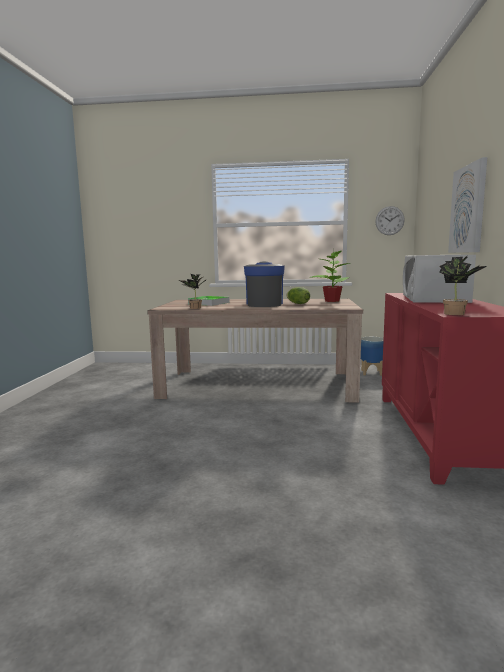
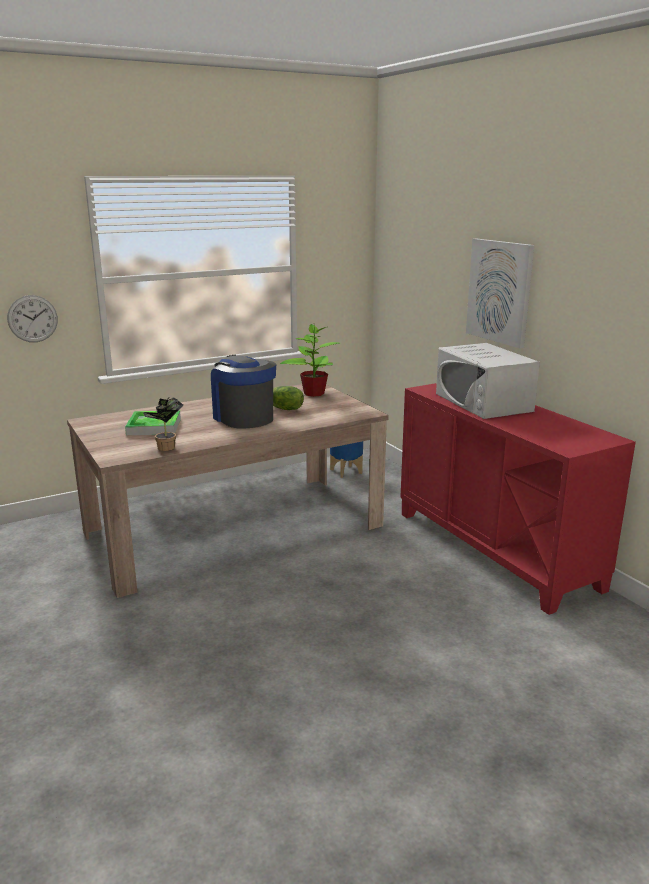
camera: 35 degrees left, 10 degrees up
wall clock [375,206,405,235] -> wall clock moved to [7,295,58,342]
potted plant [439,256,487,315] -> none

